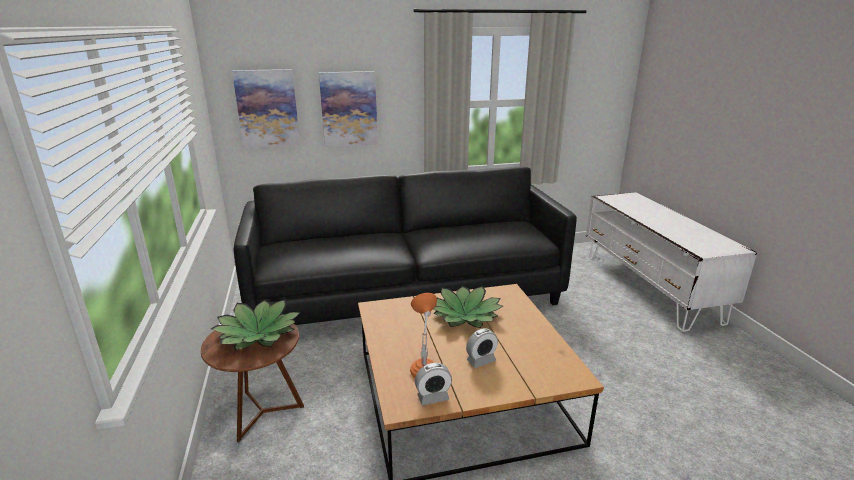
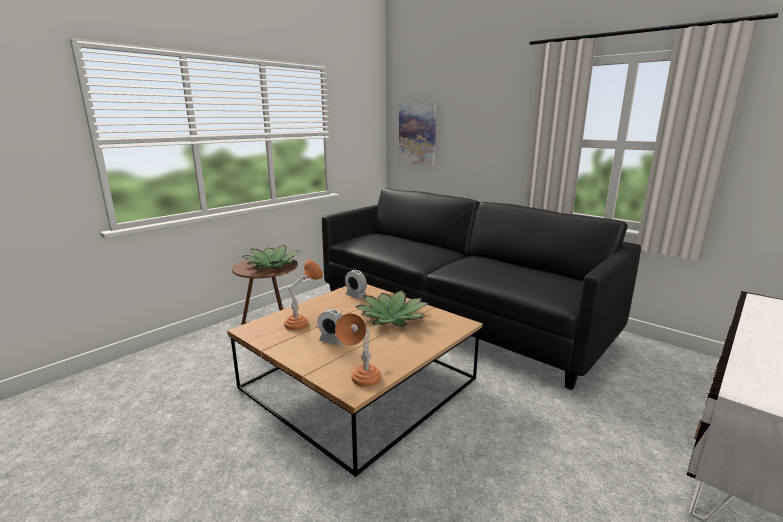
camera: 55 degrees right, 5 degrees down
picture [319,71,378,147] -> none
alarm clock [415,363,452,405] -> alarm clock moved to [345,270,367,299]
none -> orange table lamp [335,314,381,387]

